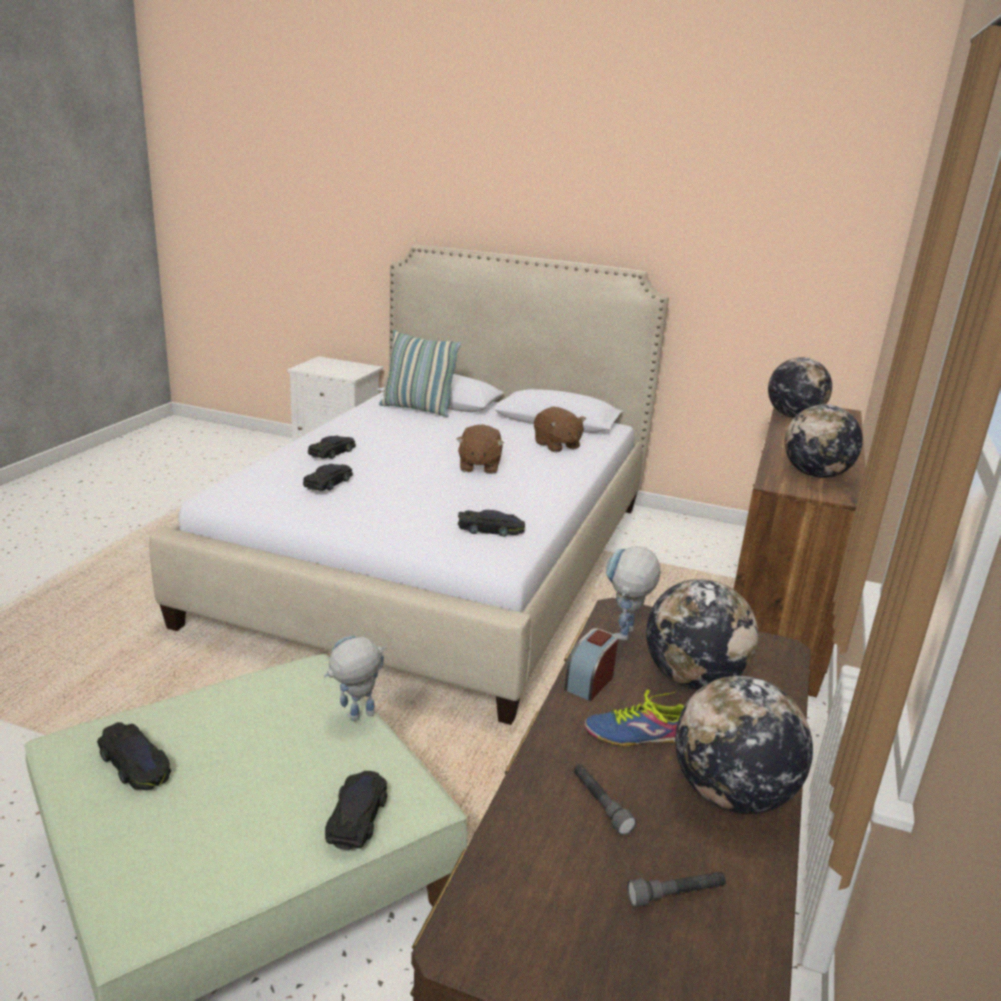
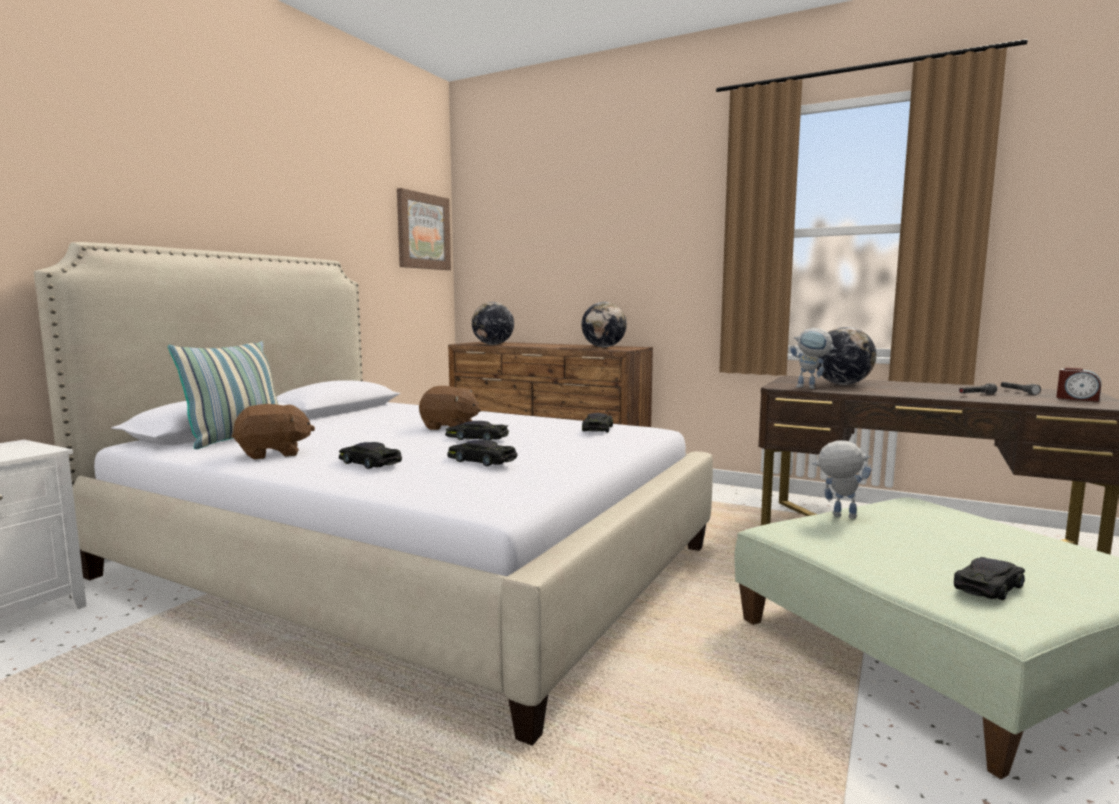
camera: 80 degrees left, 15 degrees down
toy robot [324,635,386,721] -> toy robot turned 135 degrees clockwise [812,440,872,519]
black toy car [325,771,387,850] -> black toy car moved to [445,421,509,440]
brown plush toy [534,407,586,452] -> brown plush toy moved to [232,404,315,460]
alarm clock [564,628,618,701] -> alarm clock moved to [1056,367,1101,402]
shoe [584,689,684,746] -> none
globe [675,676,813,814] -> none
none -> picture [397,188,451,270]

